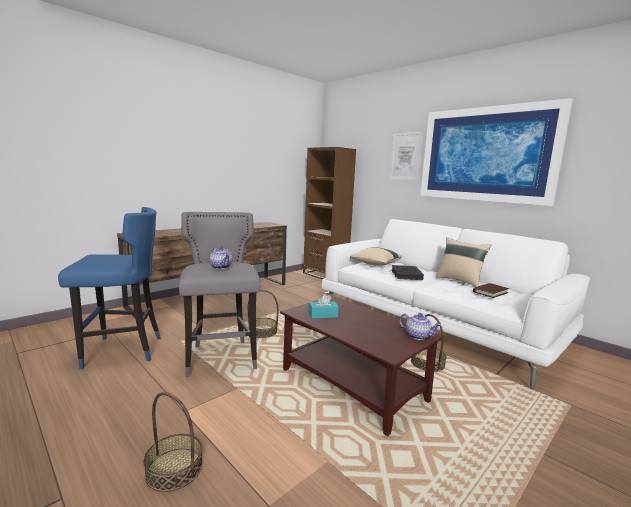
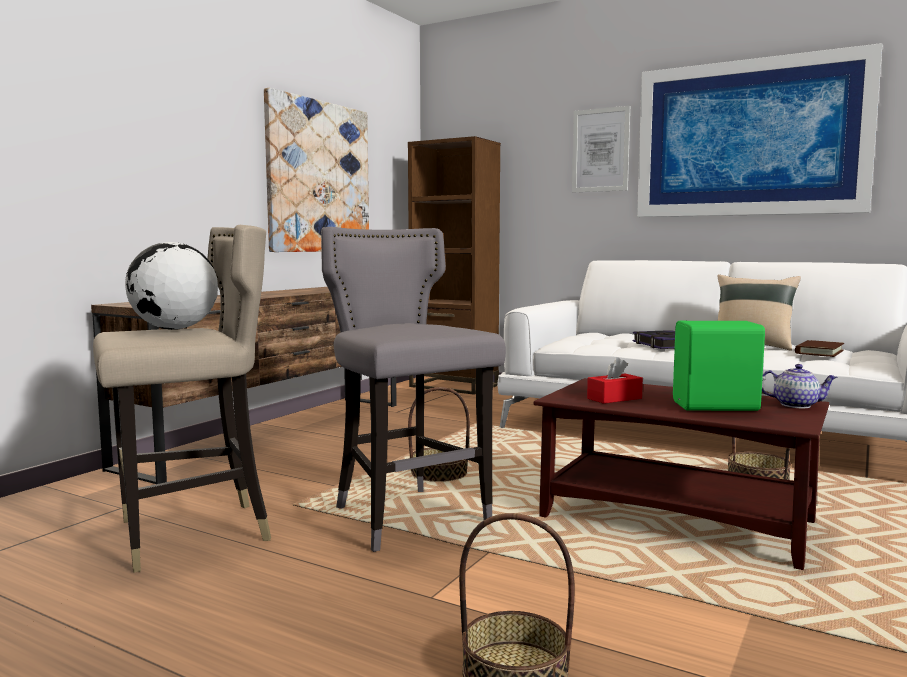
camera: 15 degrees left, 5 degrees down
blue stool [58,207,161,369] -> beige stool [93,225,271,573]
teapot [210,246,232,269] -> none
turquoise tissue box [309,294,339,319] -> red tissue box [587,357,643,404]
beige pillow [350,247,402,266] -> none
none -> globe [125,242,218,330]
none -> picture [264,88,369,252]
none -> green speaker [673,321,766,411]

